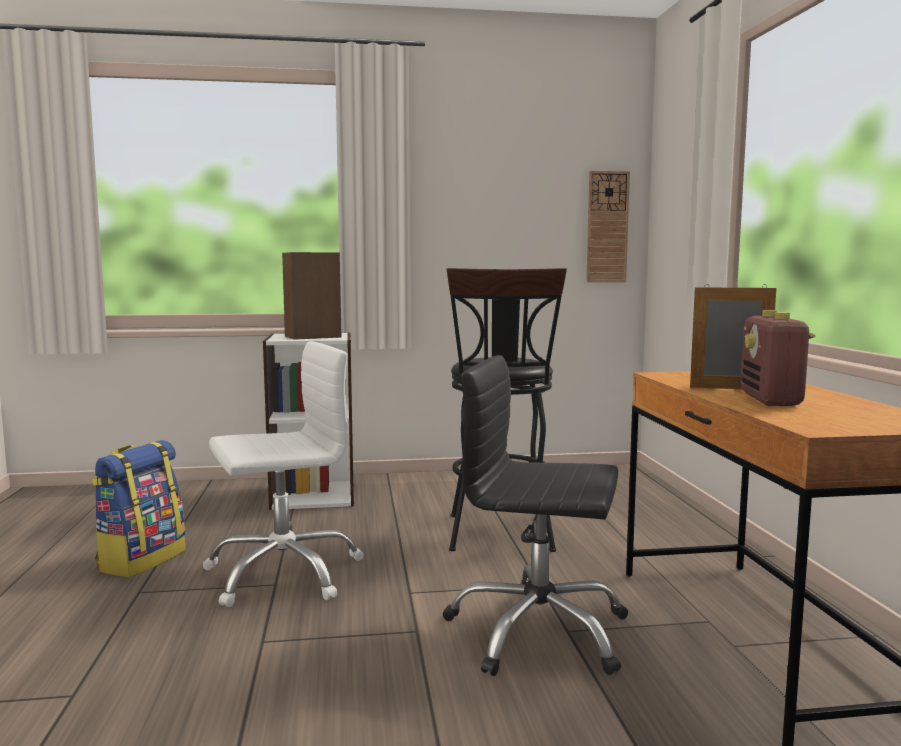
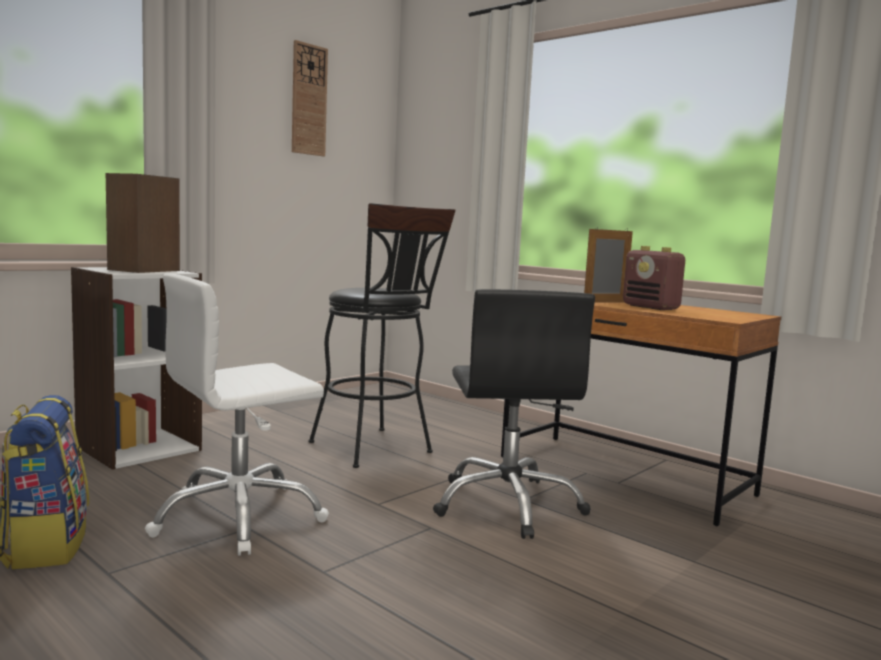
camera: 40 degrees left, 0 degrees up
white office chair [202,341,364,607] -> white office chair turned 150 degrees counterclockwise [145,273,329,556]
black office chair [443,355,628,676] -> black office chair turned 75 degrees counterclockwise [433,289,595,539]
wall clock [586,171,630,282] -> wall clock moved to [292,40,328,156]

